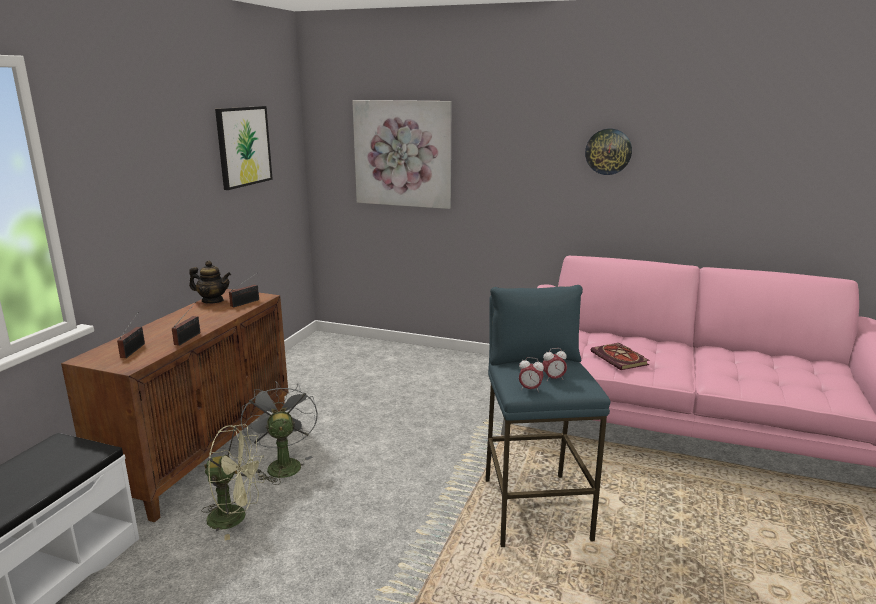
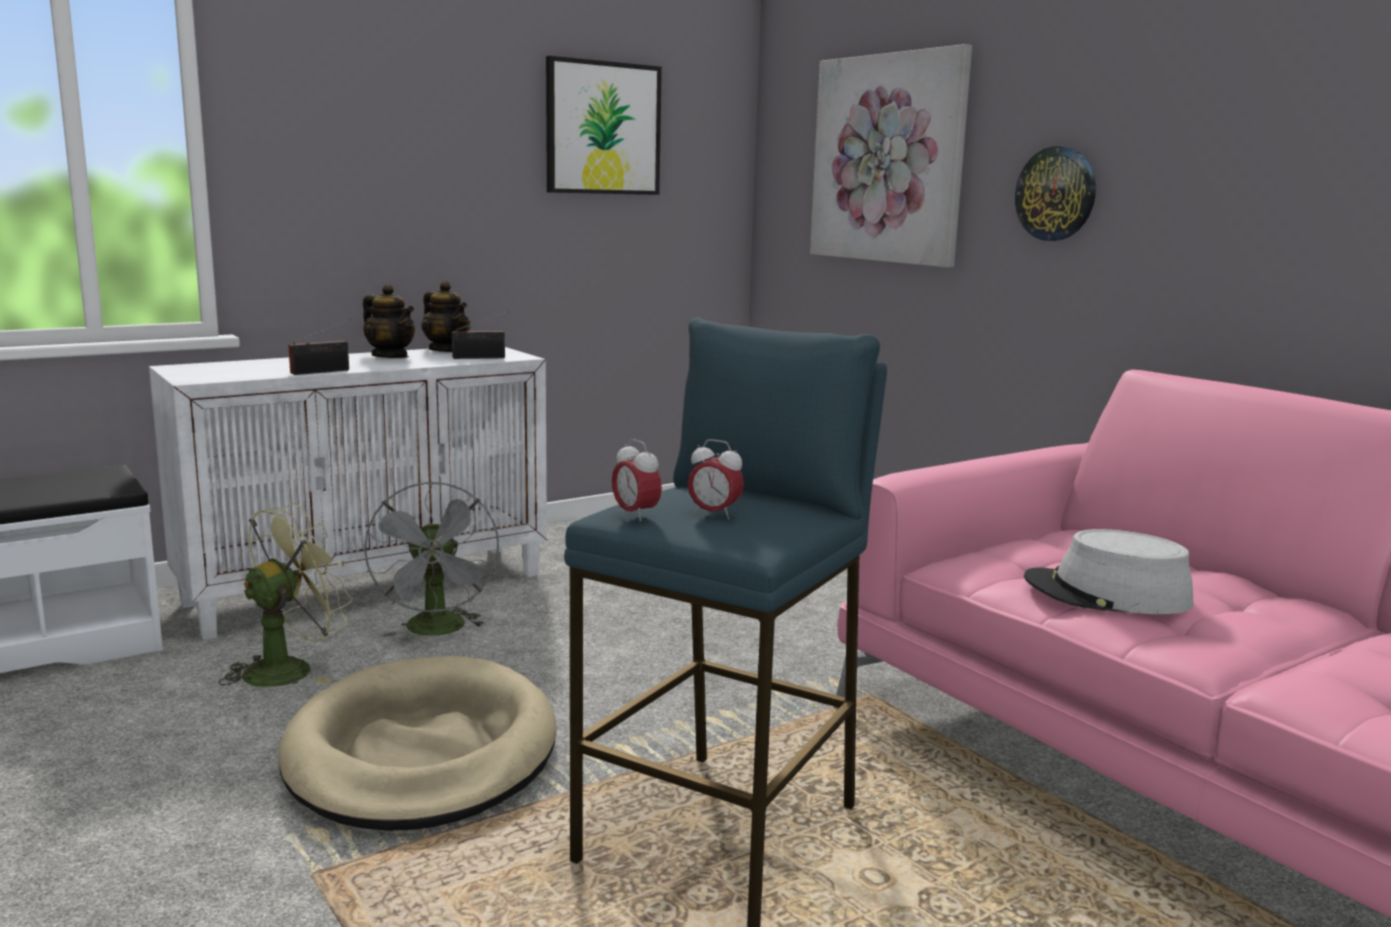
camera: 35 degrees right, 5 degrees down
brown cabinet [61,289,289,522] -> white cabinet [149,347,547,640]
radio [117,312,145,358] -> none
green fan [201,424,264,540] -> green fan turned 90 degrees counterclockwise [219,503,353,687]
grey fan [241,381,318,485] -> grey fan turned 150 degrees clockwise [364,481,499,637]
wall clock [585,129,632,175] -> wall clock moved to [1015,146,1096,241]
book [591,343,650,370] -> grey hat [1024,529,1194,614]
none -> beige dog bed [279,656,556,831]
none -> teapot [363,284,415,358]

